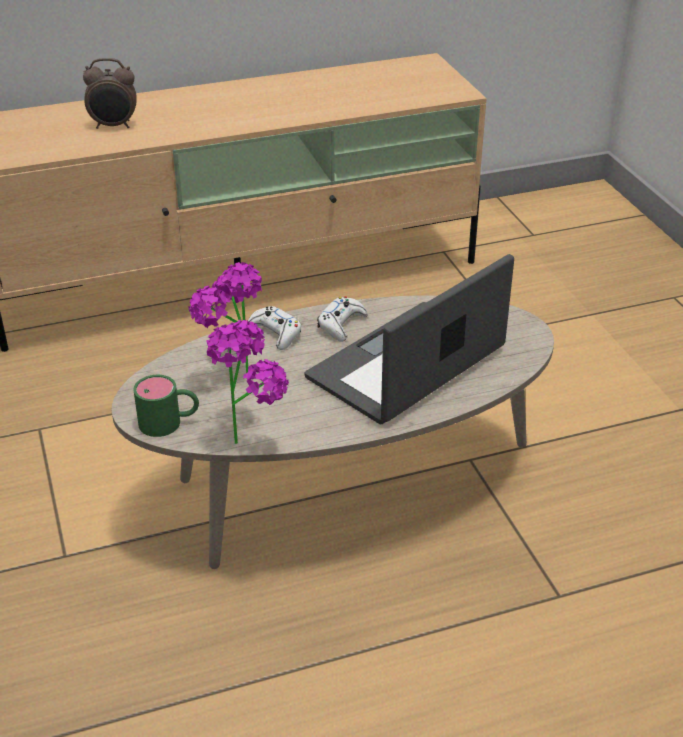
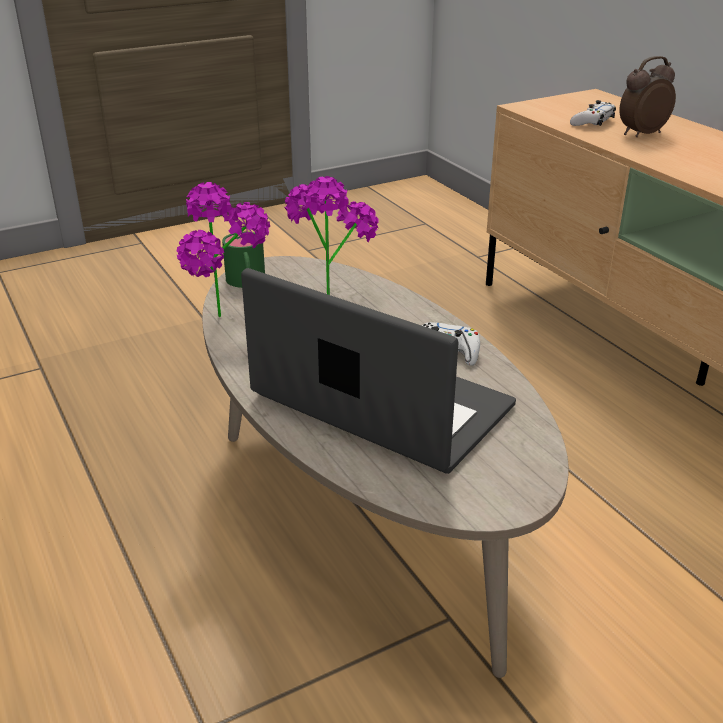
camera: 80 degrees right, 5 degrees down
alarm clock [83,58,137,129] -> alarm clock turned 75 degrees clockwise [619,56,676,137]
white game controller [248,306,301,350] -> white game controller moved to [570,100,616,126]

